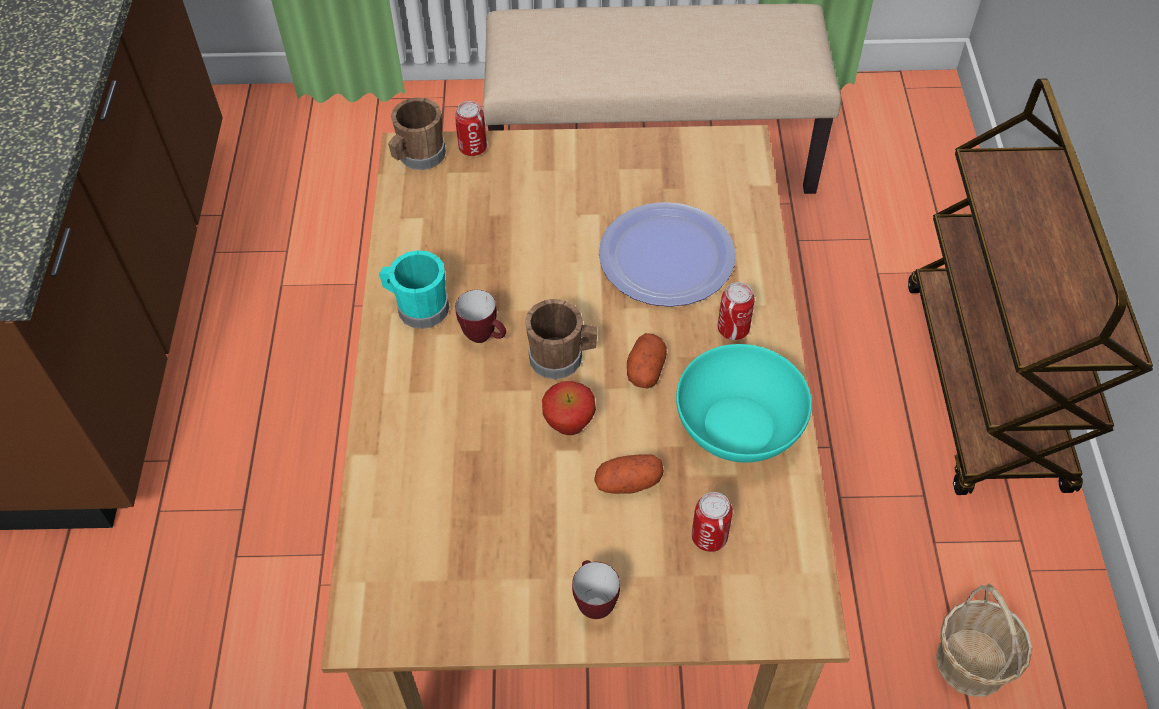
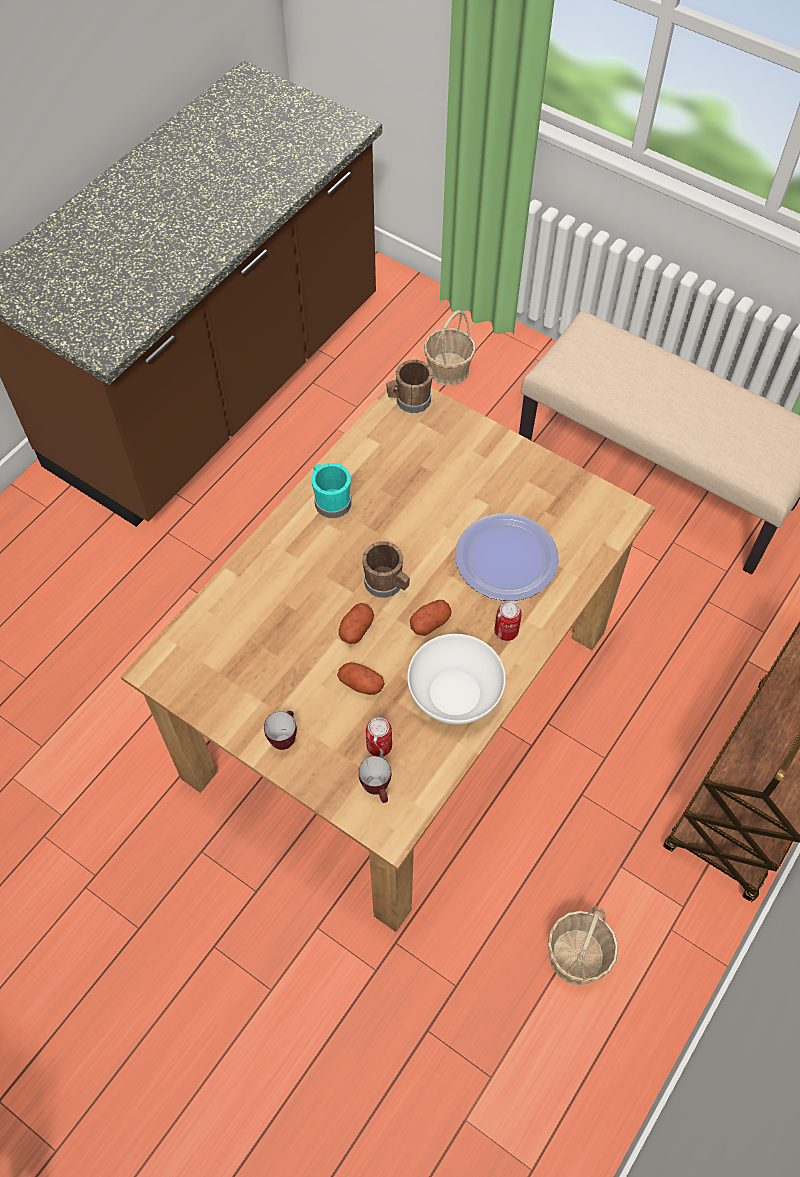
camera: 35 degrees right, 5 degrees up
can [455,101,487,156] -> none
mug [455,290,506,343] -> mug moved to [358,756,391,803]
apple [542,381,596,435] -> potato [339,603,374,644]
turquoise bowl [676,344,812,462] -> white bowl [407,634,506,725]
none -> basket [424,310,476,386]

